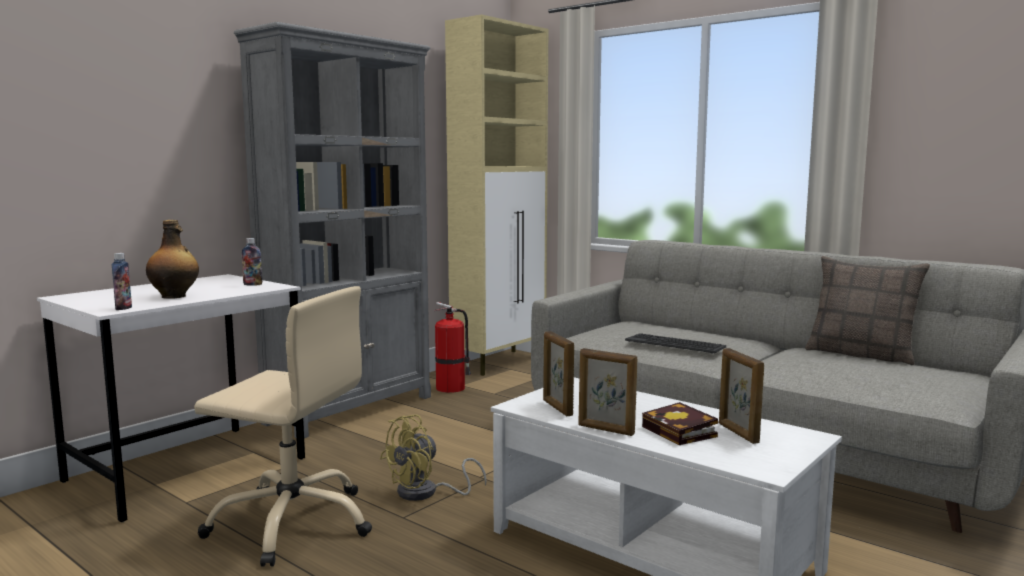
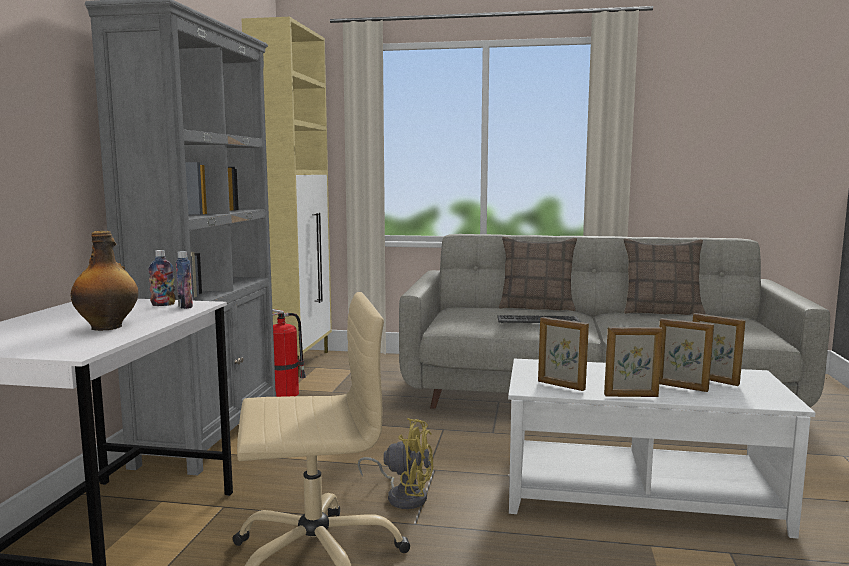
camera: 30 degrees left, 0 degrees up
bottle [112,253,132,310] -> bottle moved to [176,251,193,309]
yellow fan [380,414,487,501] -> yellow fan turned 90 degrees counterclockwise [357,418,433,509]
book [642,402,718,445] -> picture frame [659,318,714,392]
none -> pillow [499,237,577,311]

